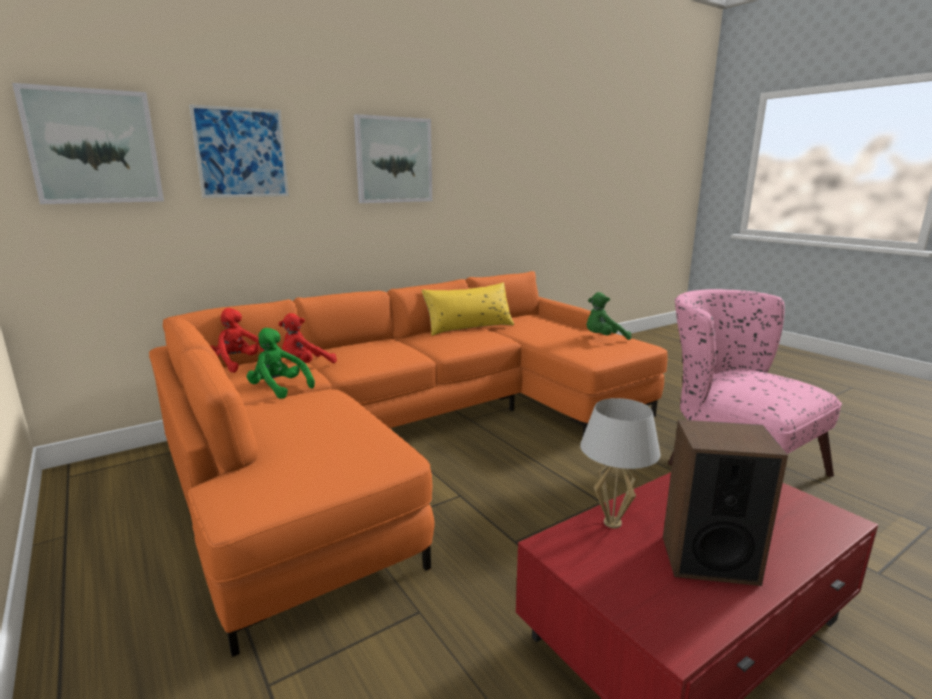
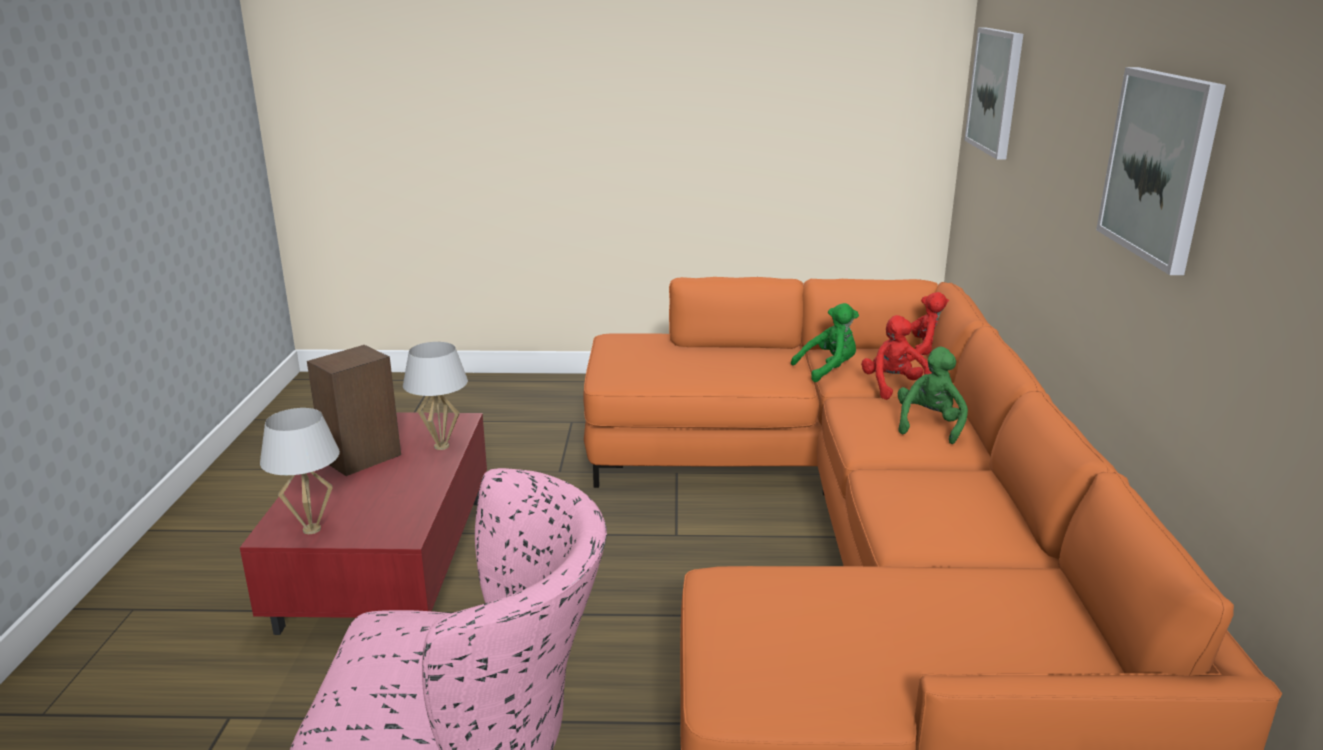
camera: 125 degrees right, 5 degrees up
picture [189,104,289,198] -> none
yellow pillow [422,282,514,336] -> none
green plush toy [586,292,632,340] -> green plush toy moved to [898,347,968,444]
none -> white table lamp [260,408,340,534]

